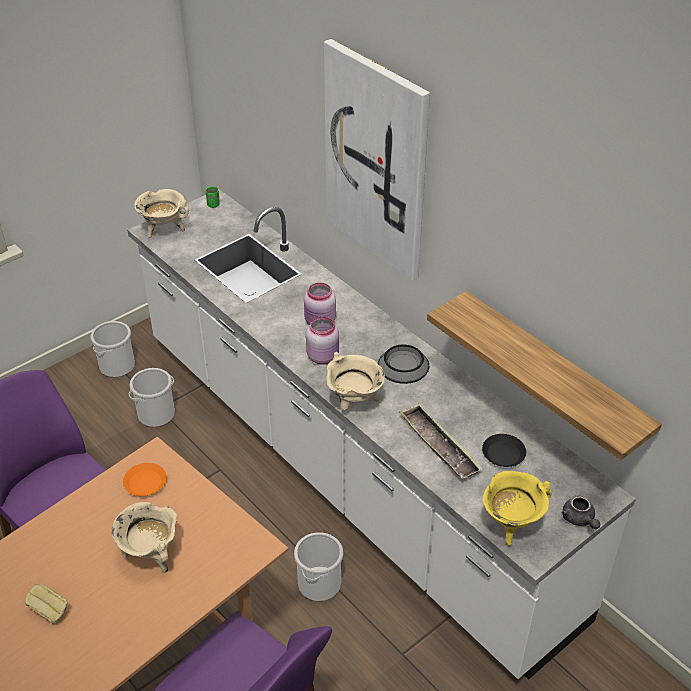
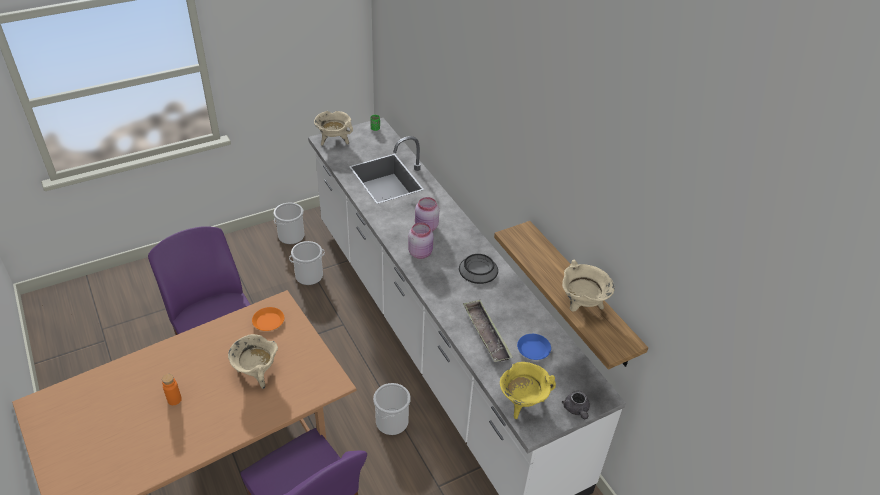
camera: 10 degrees right, 0 degrees up
bread [25,584,67,623] -> orange bottle [162,374,182,405]
picture [324,39,430,280] -> none
beige cooking pot [327,352,385,410] -> beige cooking pot moved to [562,260,615,312]
black plate [482,434,526,467] -> blue plate [517,334,551,360]

